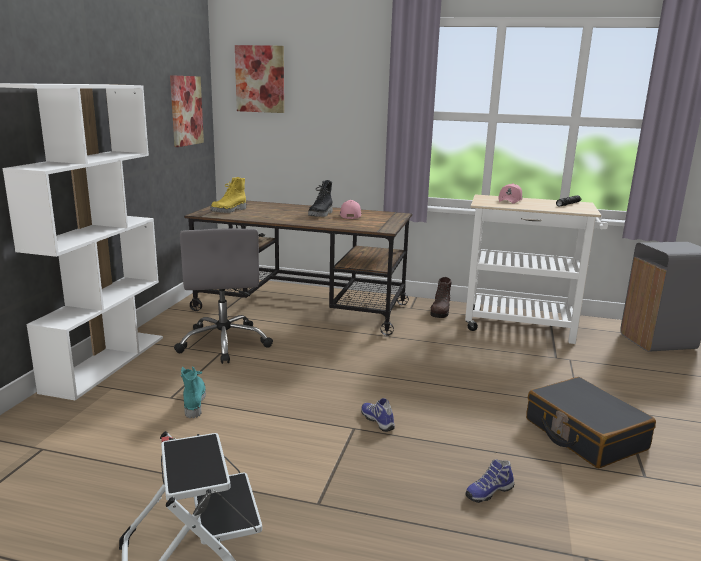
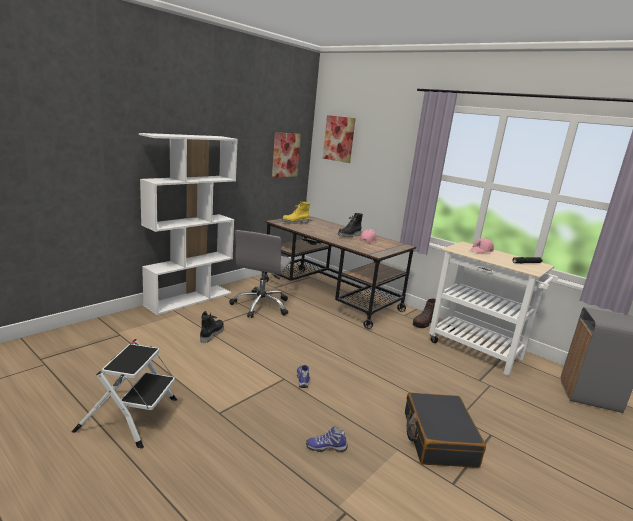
camera: 25 degrees right, 0 degrees up
turquoise boot [181,366,206,418] -> black boot [200,311,224,343]

